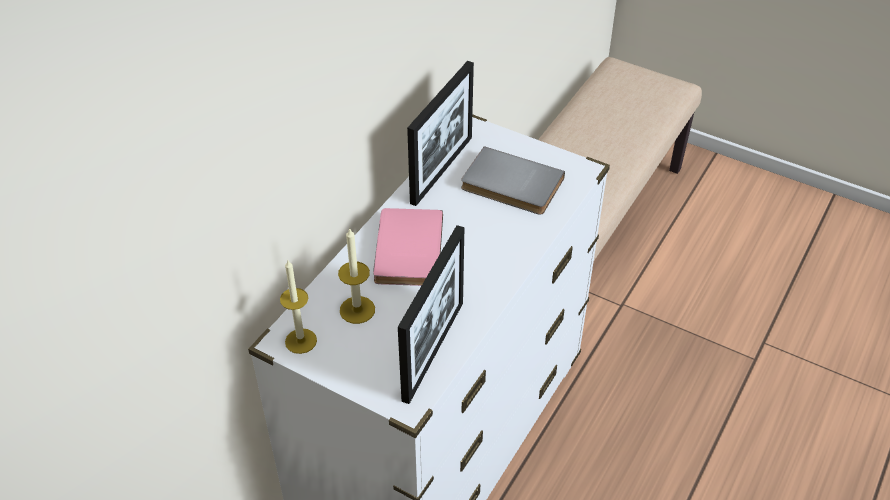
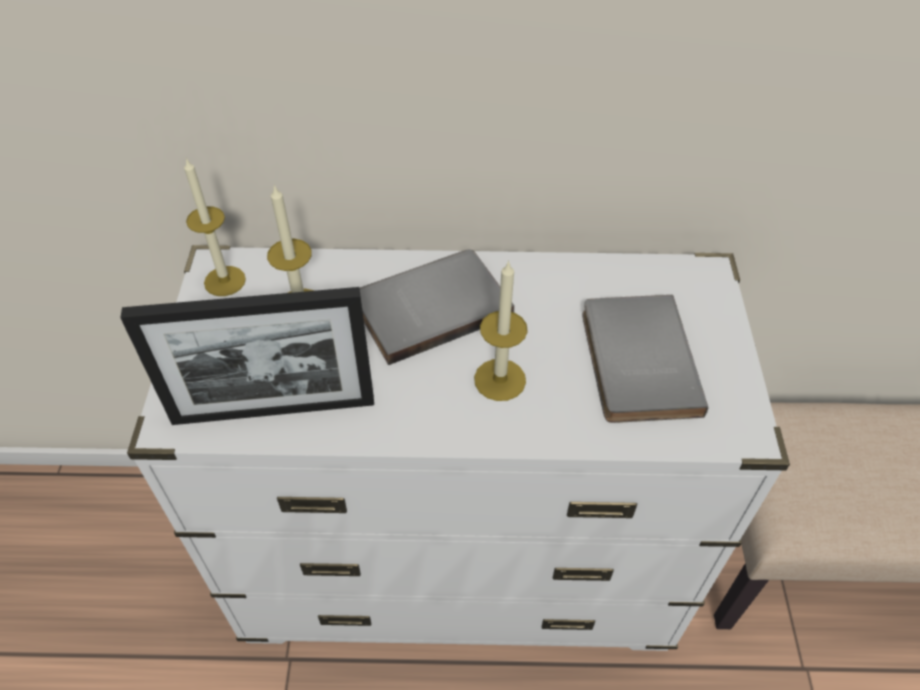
camera: 60 degrees right, 5 degrees up
pink book [373,208,443,286] -> grey book [359,249,514,365]
picture frame [407,61,474,206] -> none
none -> candle [474,260,528,401]

